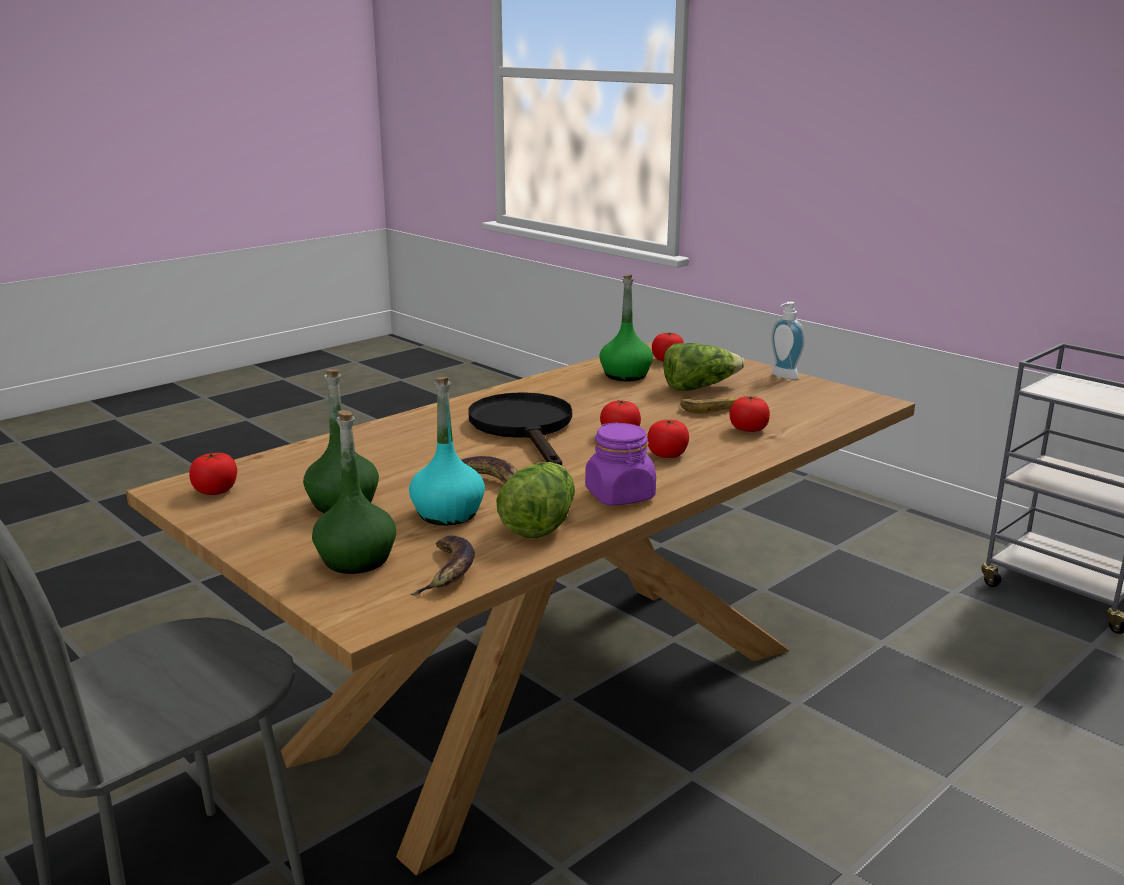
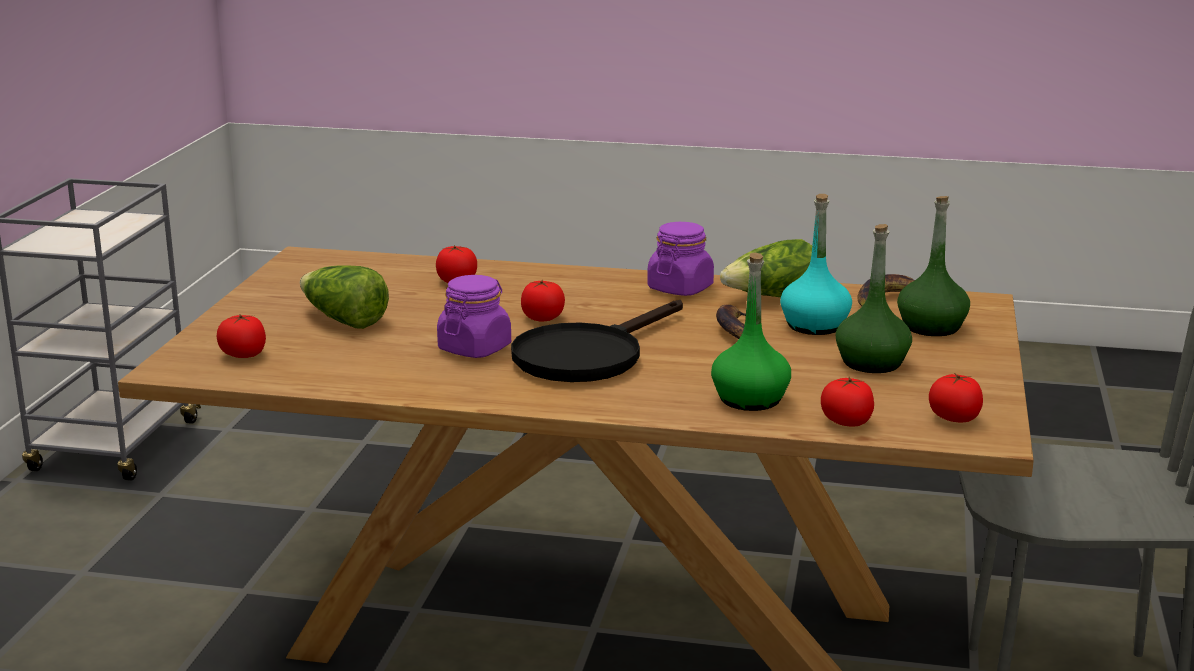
camera: 125 degrees left, 0 degrees up
green bottle [599,274,653,381] -> green bottle moved to [711,253,791,411]
tomato [647,419,689,458] -> tomato moved to [821,377,874,426]
banana [680,397,736,413] -> none
soap dispenser [771,302,805,380] -> none
none -> purple jar [437,275,511,358]

